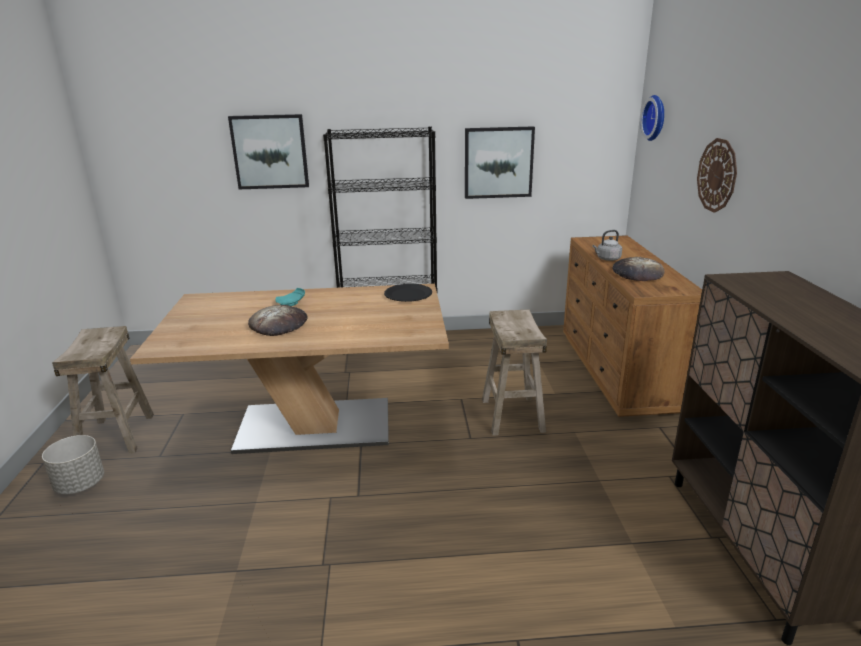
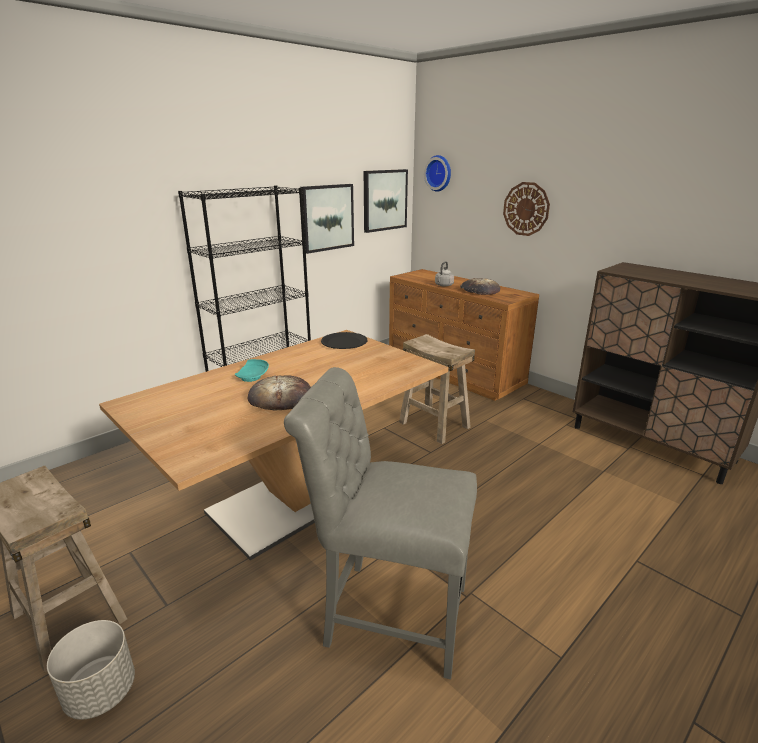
camera: 40 degrees left, 0 degrees up
picture [228,114,309,189] -> picture moved to [364,169,408,233]
none -> grey chair [284,367,477,679]

